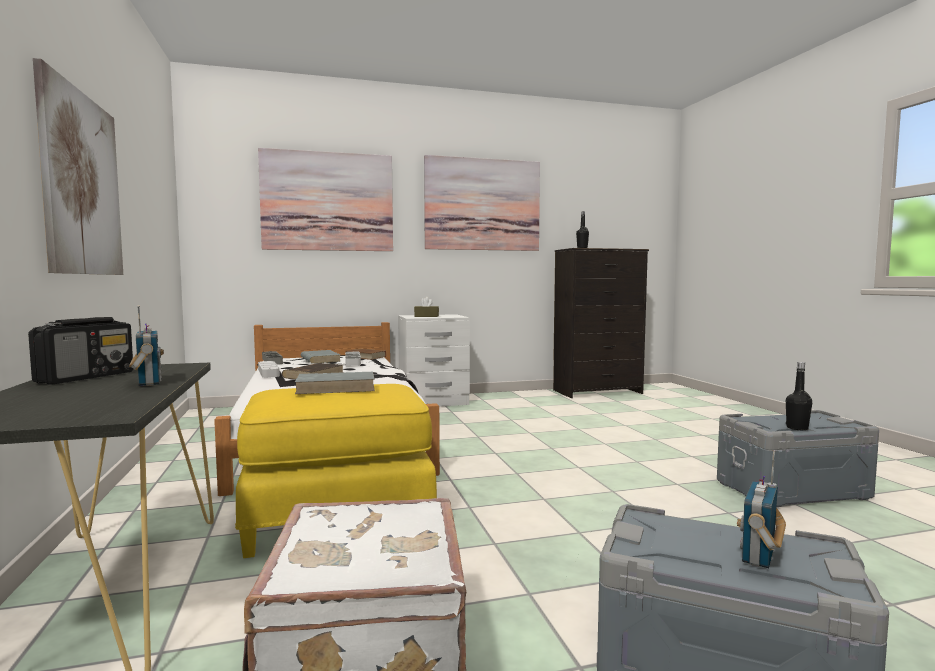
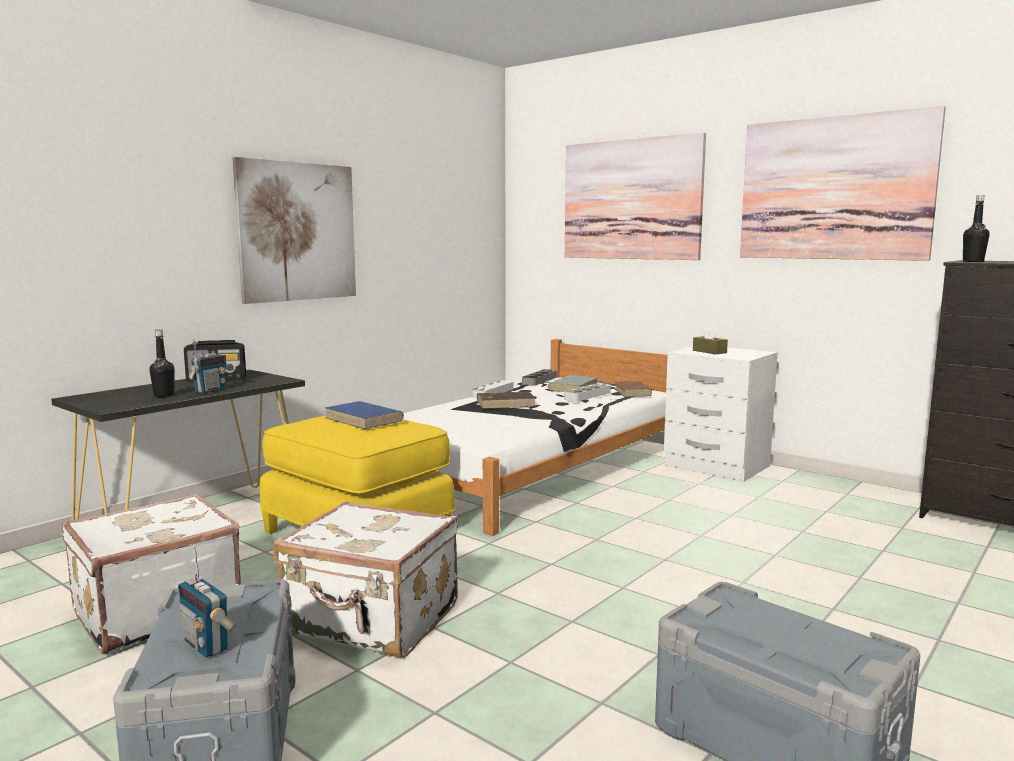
camera: 55 degrees right, 5 degrees up
grey book [295,372,375,394] -> blue book [325,401,404,429]
radio [737,450,786,568] -> radio turned 135 degrees counterclockwise [178,547,237,658]
black bottle [786,362,812,430] -> black bottle moved to [149,329,175,397]
none -> white suitcase [273,501,458,658]

